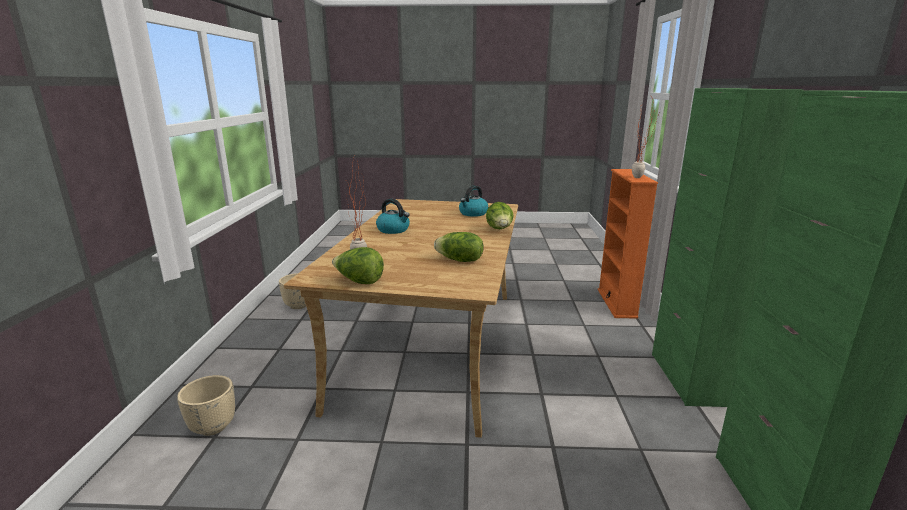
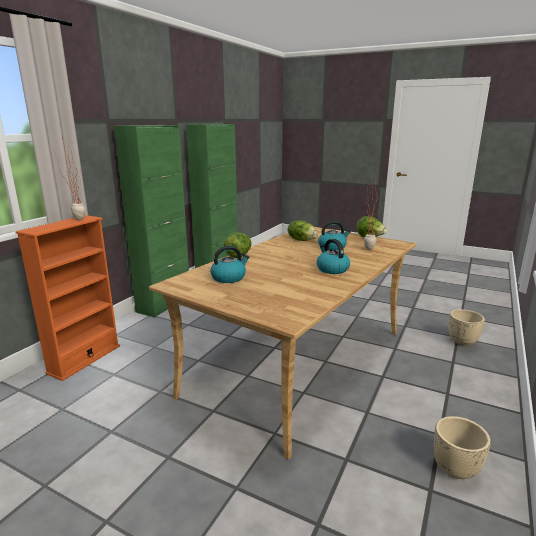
camera: 155 degrees left, 0 degrees up
none -> kettle [318,221,351,250]

